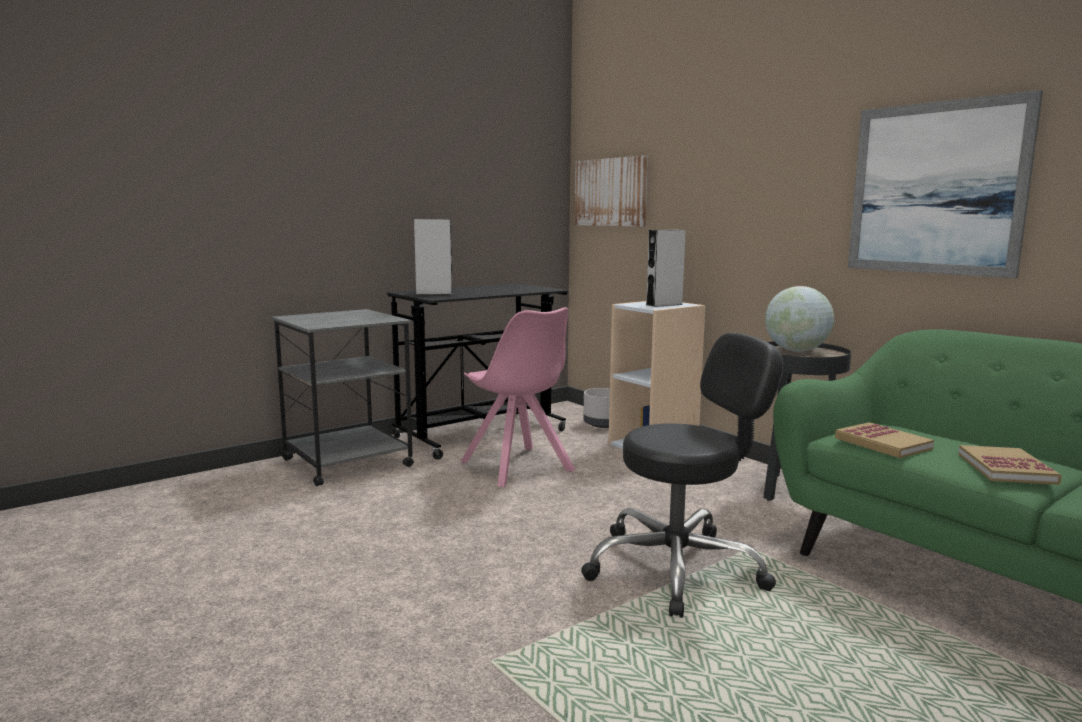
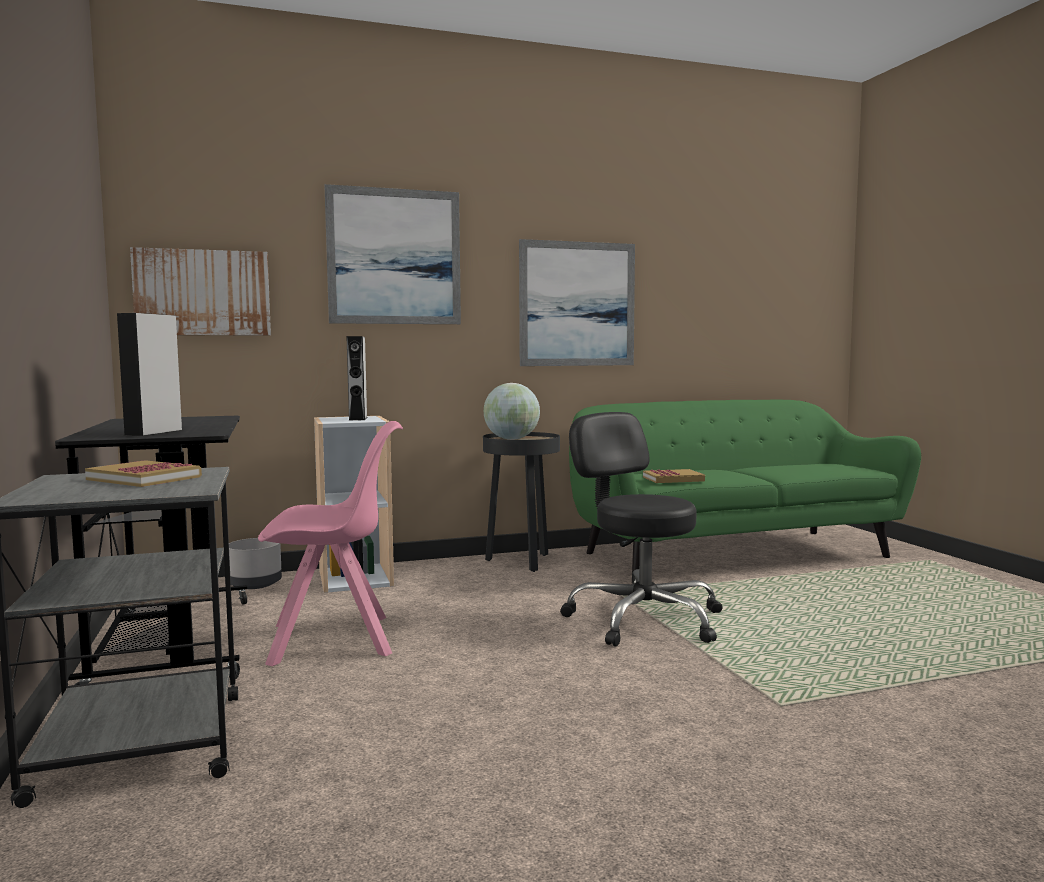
camera: 70 degrees left, 5 degrees down
black office chair [581,332,784,618] -> black office chair turned 45 degrees counterclockwise [560,412,723,647]
book [958,445,1061,485] -> book moved to [85,460,202,487]
none -> picture [324,184,461,324]

